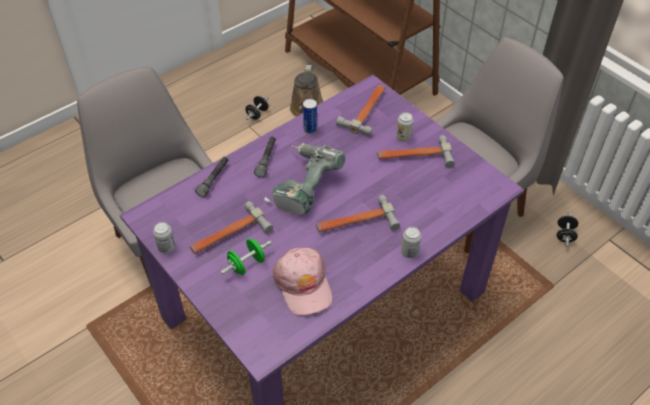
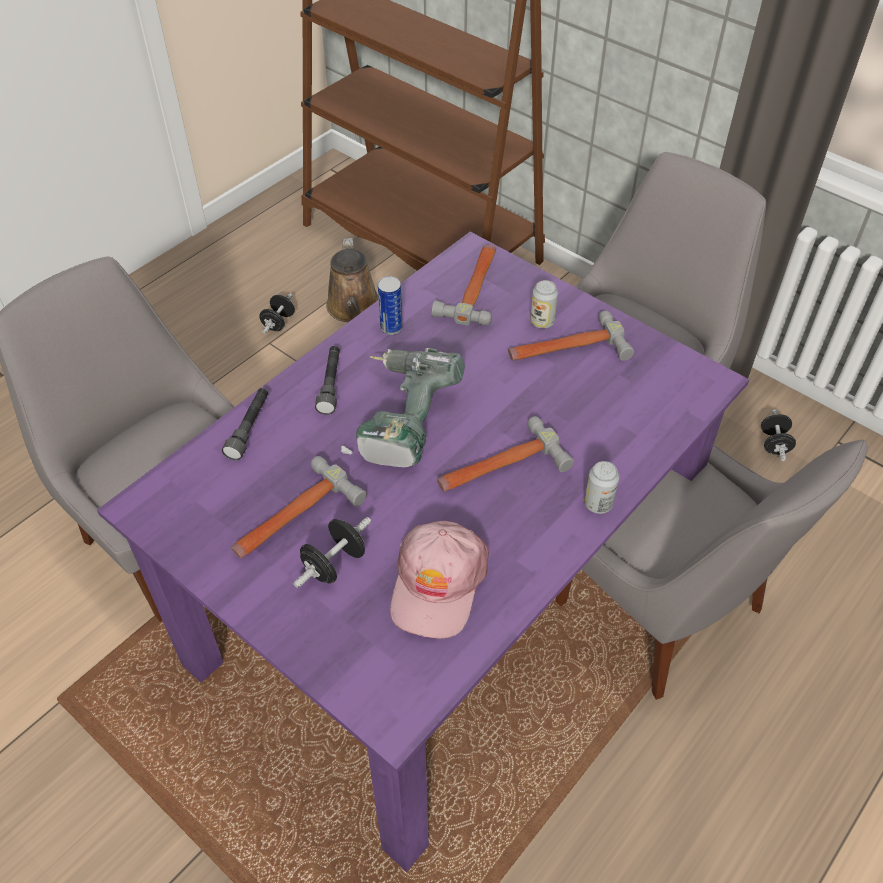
camera: 10 degrees left, 0 degrees up
can [153,222,175,253] -> none
green dumbbell [220,239,272,275] -> black dumbbell [293,517,371,588]
pink cap [272,248,332,316] -> pink cap turned 45 degrees clockwise [390,521,489,639]
none -> grey chair [556,440,868,700]

